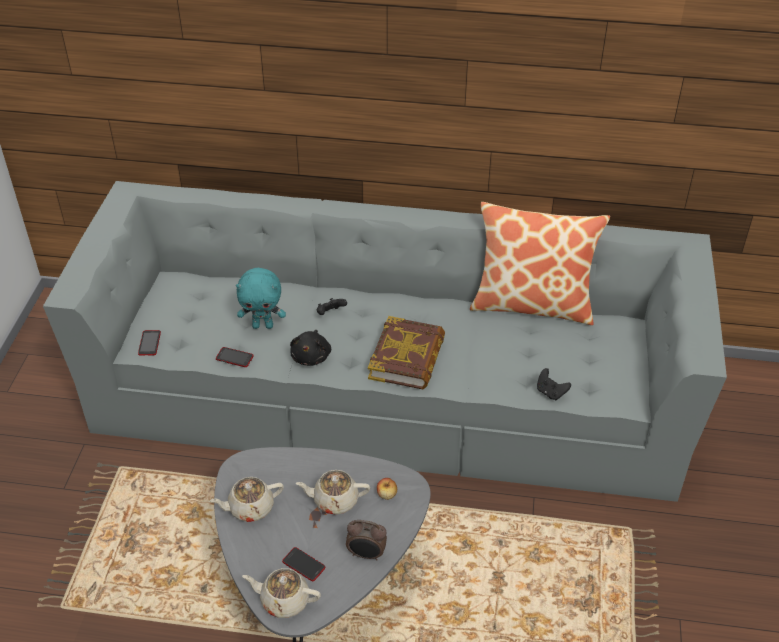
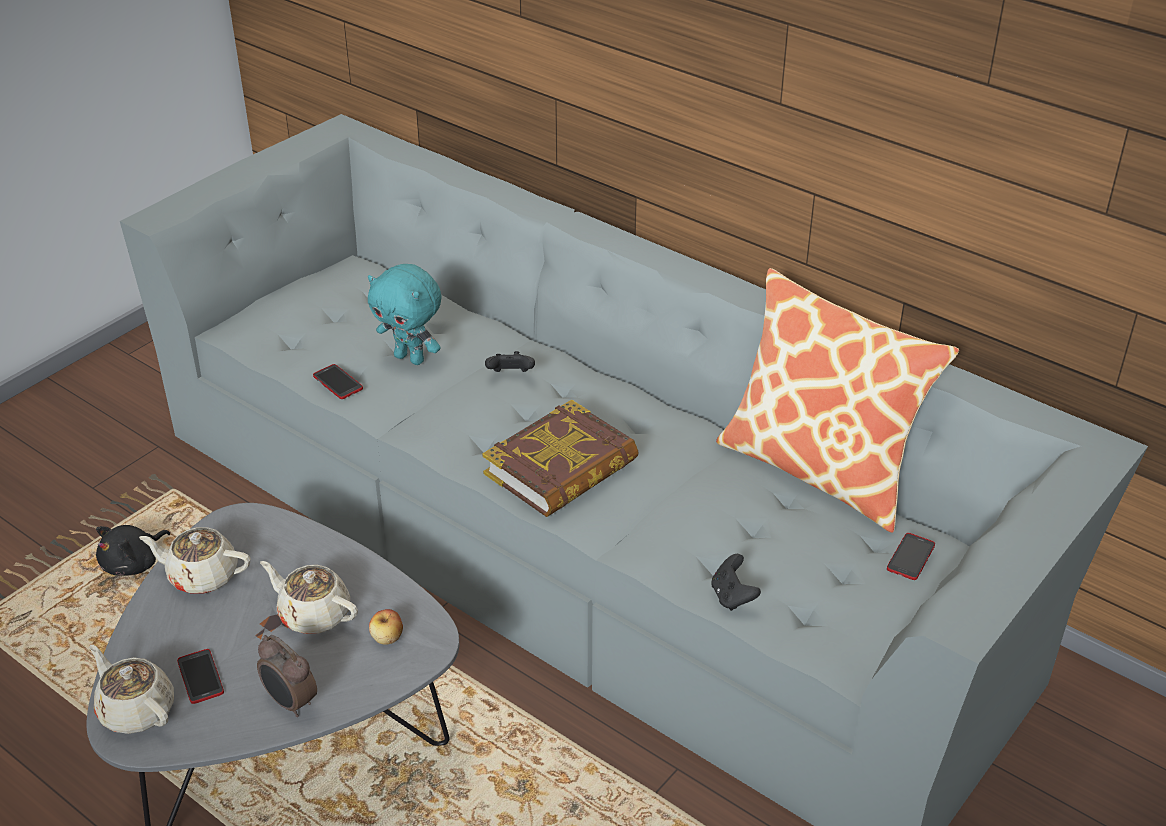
camera: 30 degrees right, 5 degrees down
phone [138,330,161,356] -> phone moved to [887,533,935,580]
black plush toy [290,330,331,366] -> black plush toy moved to [96,525,170,576]

